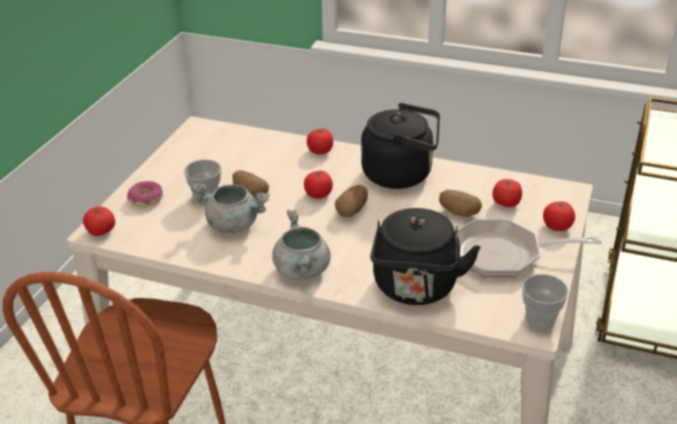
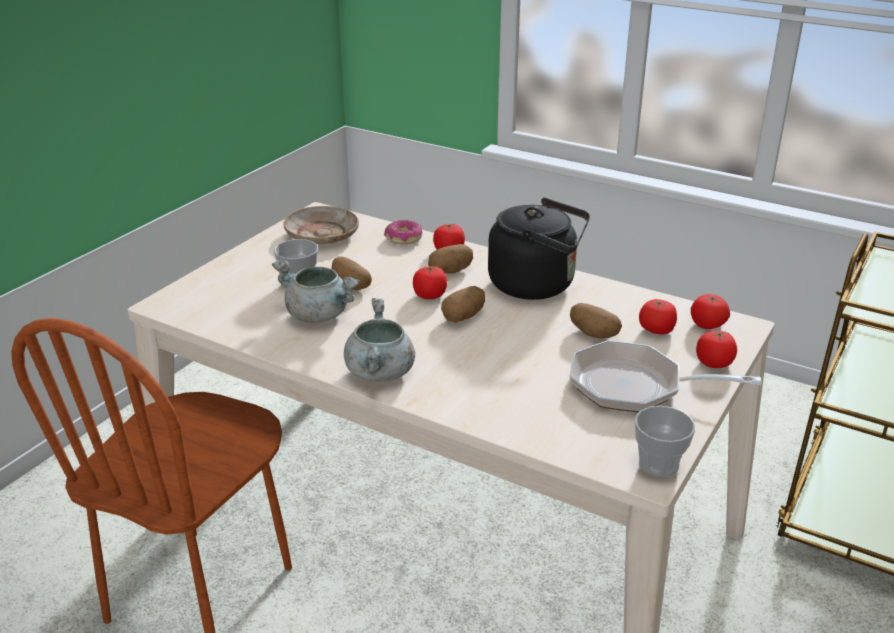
camera: 10 degrees right, 5 degrees down
tomato [83,206,115,236] -> tomato moved to [691,294,730,329]
donut [127,181,163,207] -> donut moved to [384,220,423,244]
black kettle [370,208,480,305] -> none
none -> beige plate [284,206,359,244]
none -> potato [428,244,473,274]

